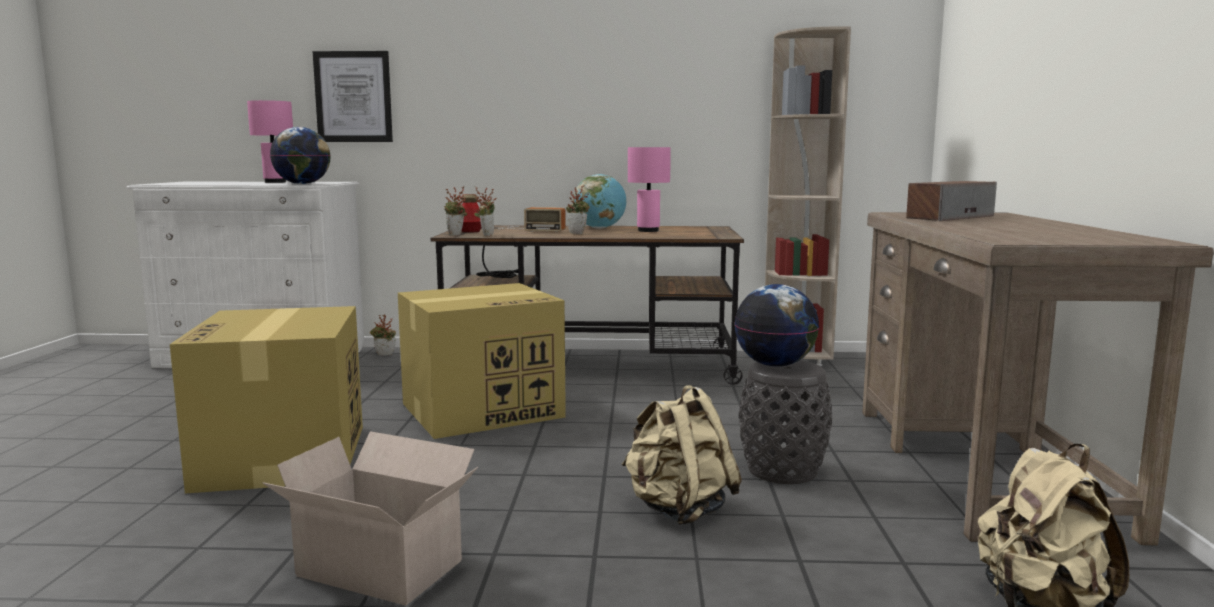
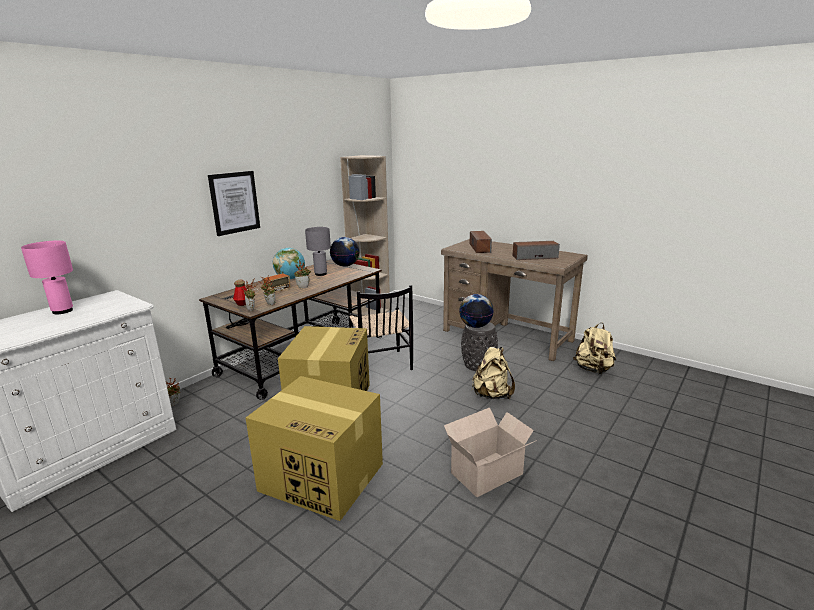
camera: 55 degrees left, 10 degrees up
globe [270,127,331,184] -> globe moved to [330,237,359,266]
picture [313,51,393,142] -> picture moved to [208,171,260,236]
pink table lamp [628,147,671,232] -> grey table lamp [305,227,331,276]
none -> black chair [349,285,413,370]
none -> speaker [513,241,560,260]

